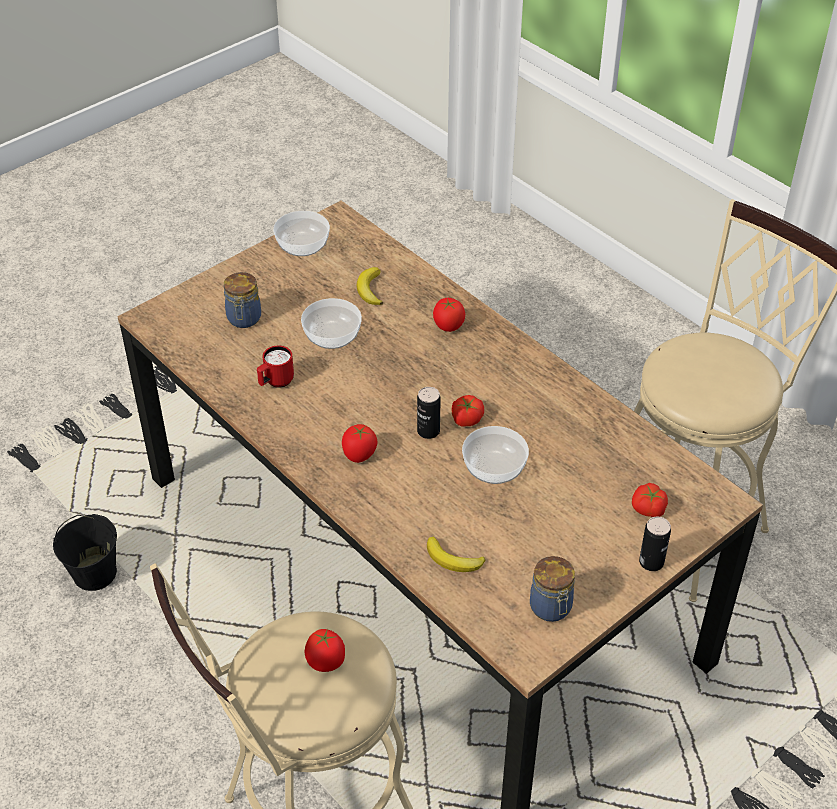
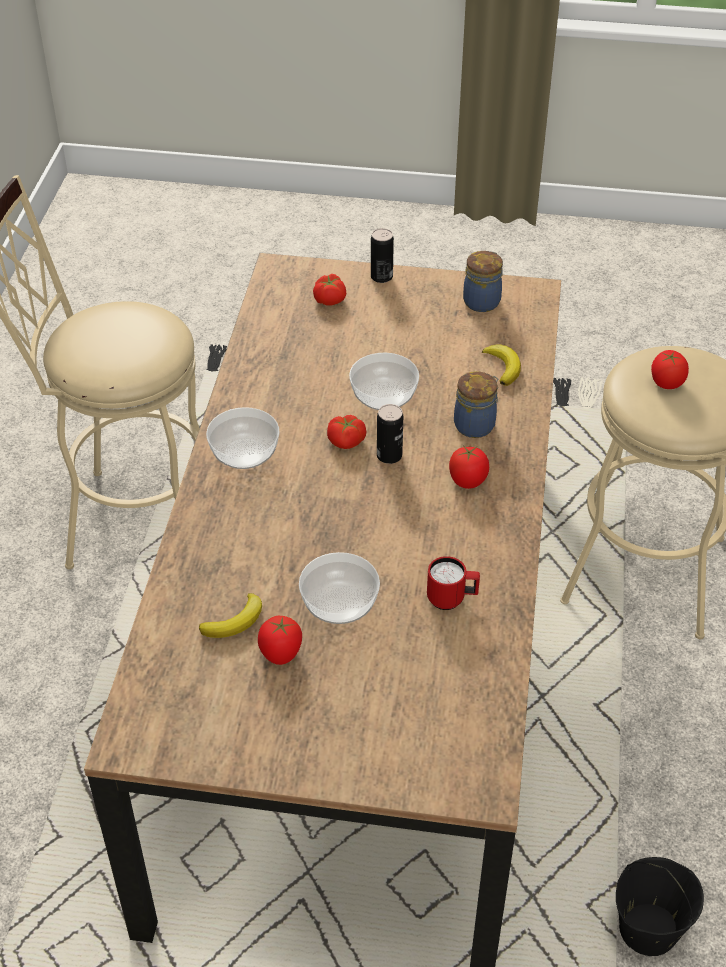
camera: 130 degrees left, 0 degrees up
jar [224,272,261,328] -> jar moved to [454,371,498,438]
bowl [273,211,330,256] -> bowl moved to [206,407,280,469]
tomato [433,298,465,332] -> tomato moved to [258,616,302,665]

